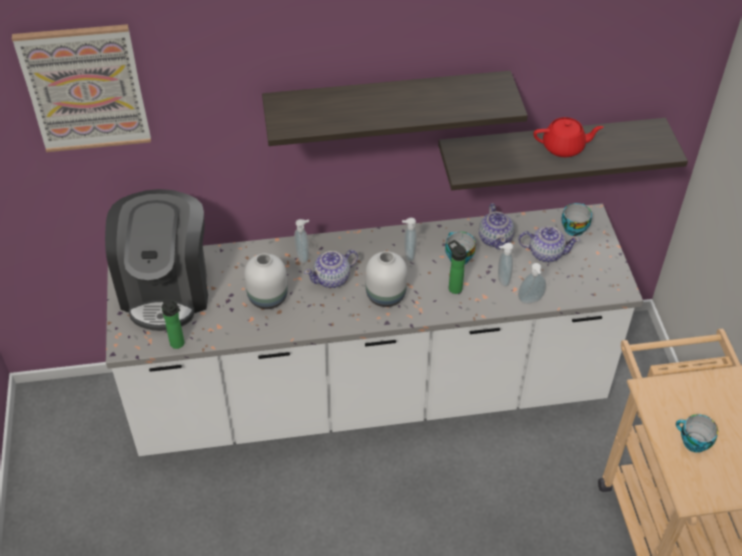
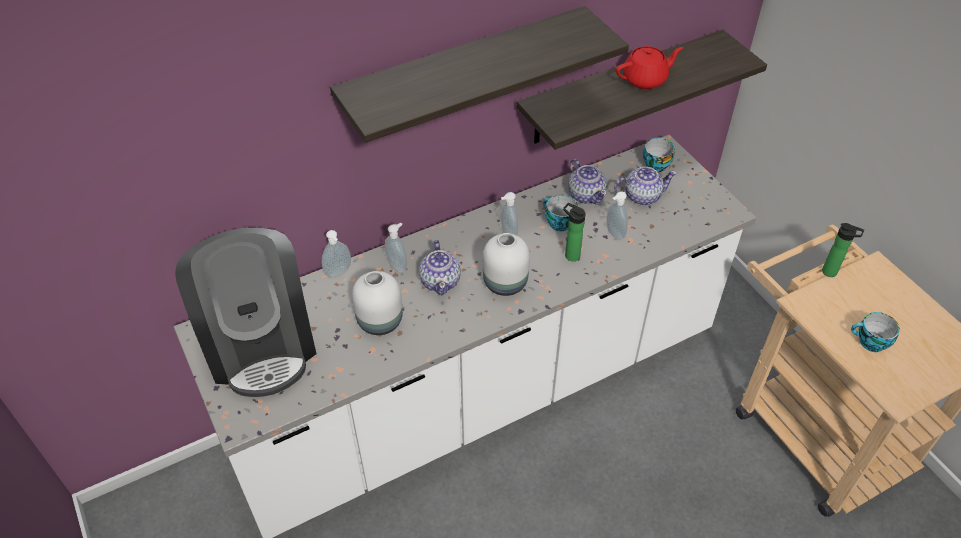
camera: 20 degrees left, 0 degrees up
picture [12,24,151,152] -> none
bottle [162,298,185,349] -> bottle moved to [822,223,864,277]
teapot [304,250,358,288] -> teapot turned 45 degrees counterclockwise [419,240,461,295]
soap dispenser [518,263,546,304] -> soap dispenser moved to [322,230,351,277]

